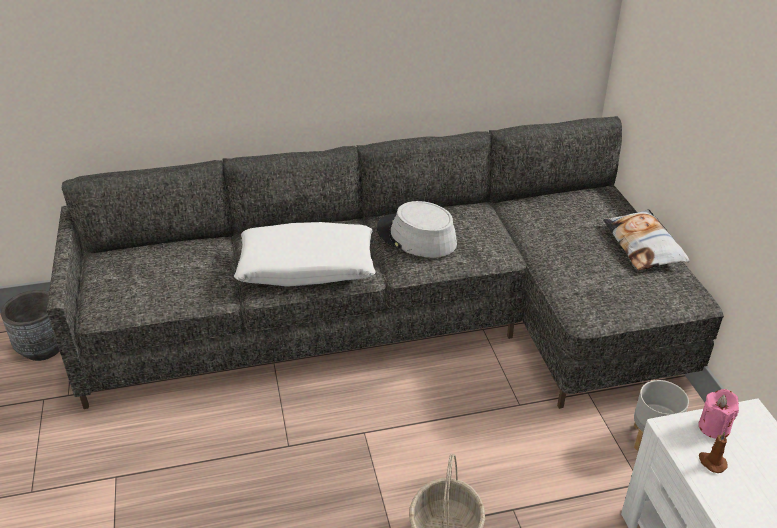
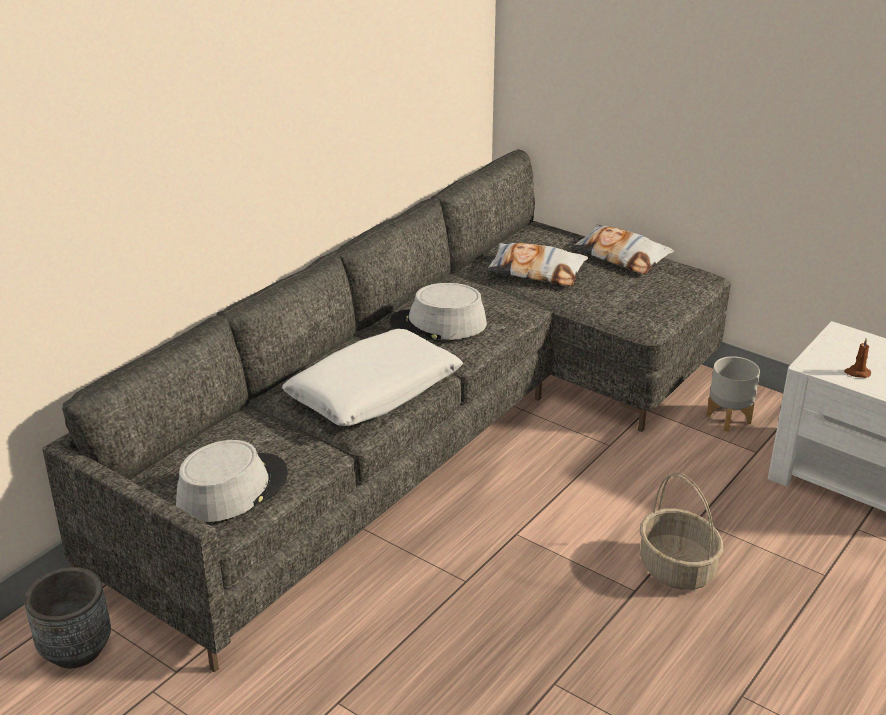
camera: 40 degrees left, 5 degrees down
pink candle [699,389,739,439] -> none
none -> grey hat [176,440,288,522]
none -> pillow [486,243,588,286]

